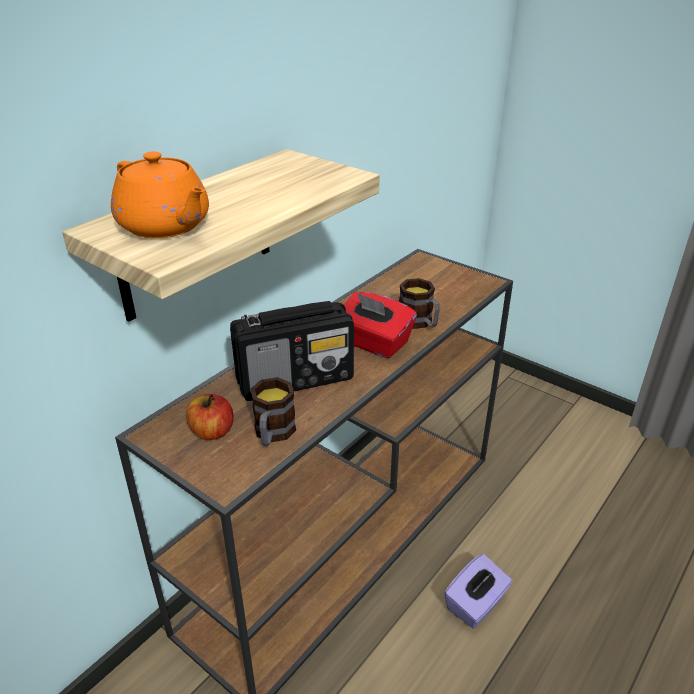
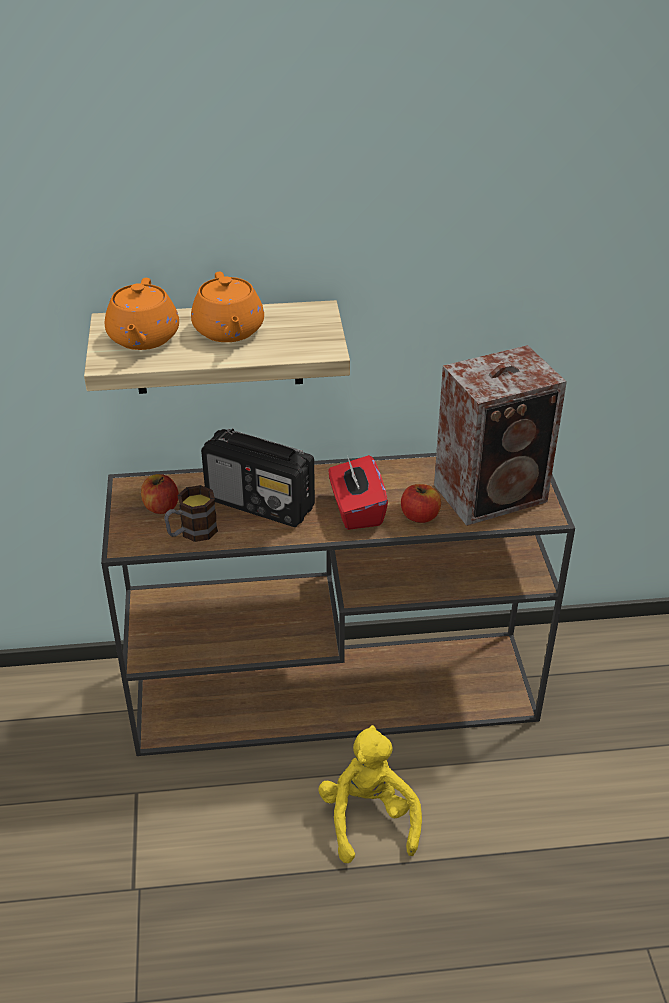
camera: 45 degrees right, 5 degrees up
mug [399,278,440,329] -> apple [401,484,441,523]
purple tissue box [444,554,512,629] -> yellow plush toy [319,725,422,863]
none -> orange teapot [191,272,264,342]
none -> speaker [434,345,567,526]

